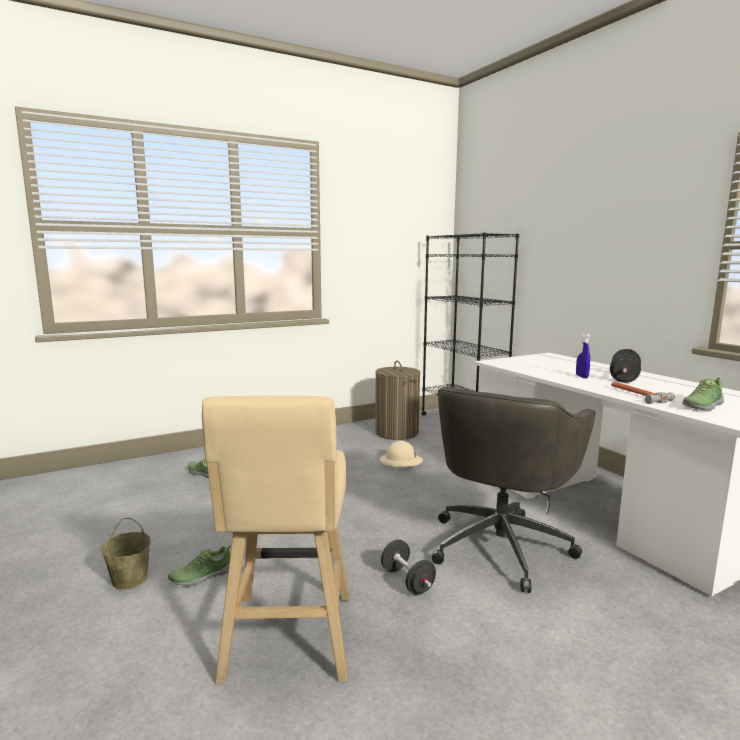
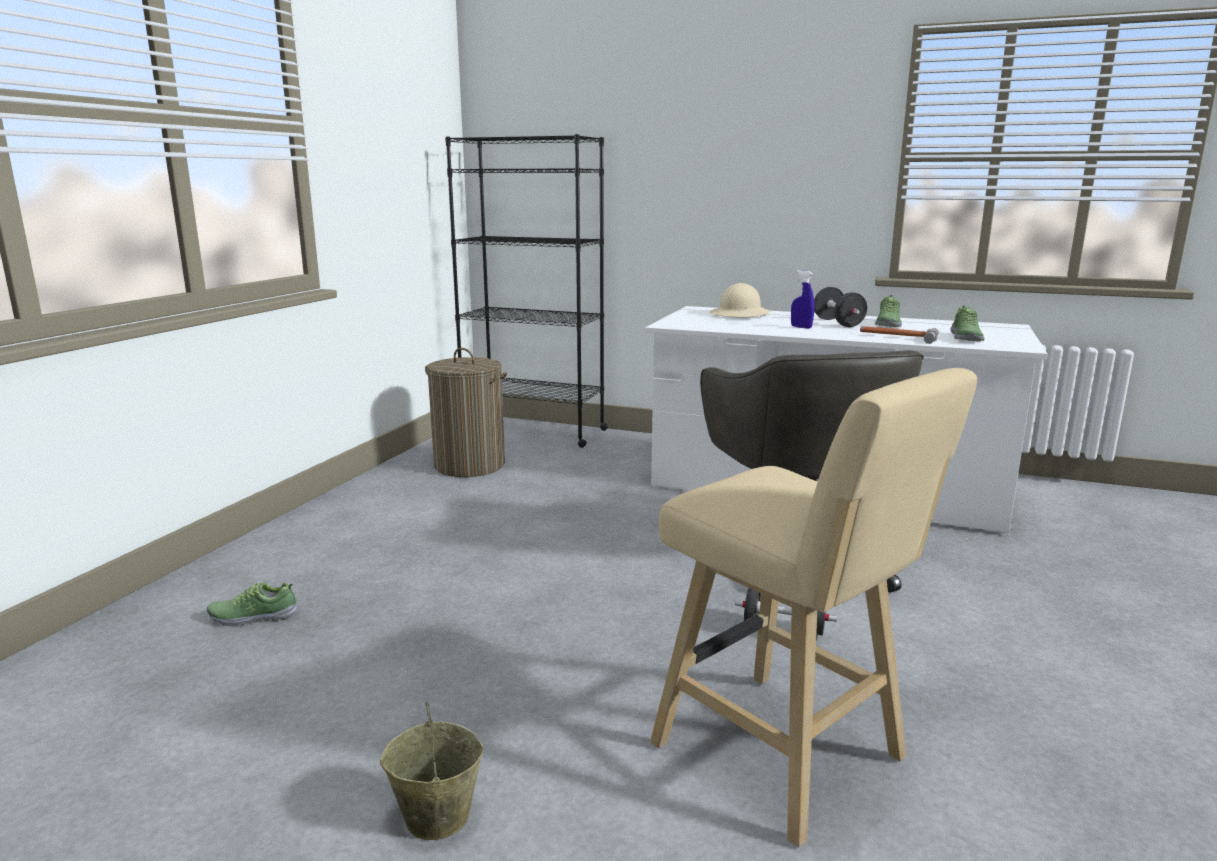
camera: 40 degrees left, 5 degrees up
shoe [168,546,231,587] -> shoe moved to [875,295,902,327]
beige hard hat [379,441,423,467] -> beige hard hat moved to [709,283,770,317]

